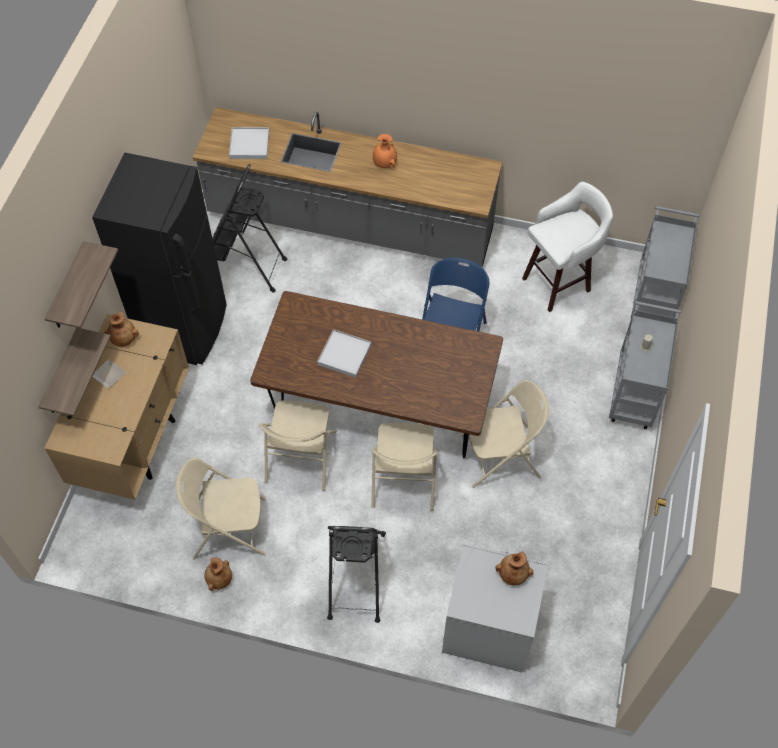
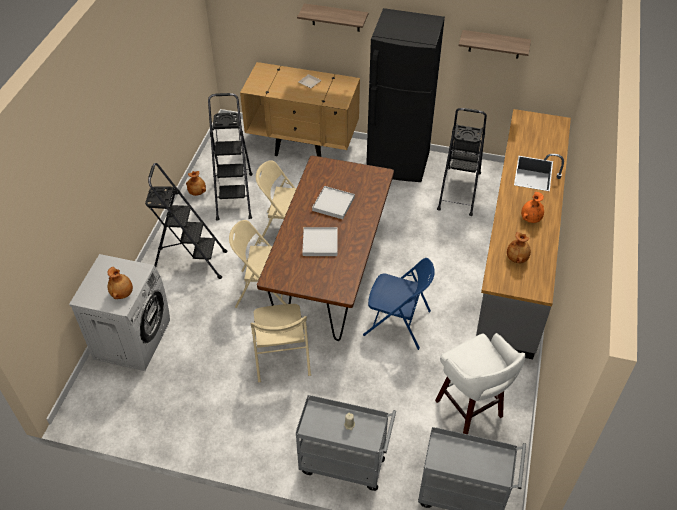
camera: 90 degrees right, 10 degrees down
shelf [39,328,111,416] -> shelf moved to [459,30,531,59]
brown vase [105,312,139,347] -> brown vase moved to [507,232,531,263]
beige chair [176,458,266,560] -> step ladder [208,93,253,220]
white tray [229,127,269,159] -> white tray moved to [302,227,338,256]

